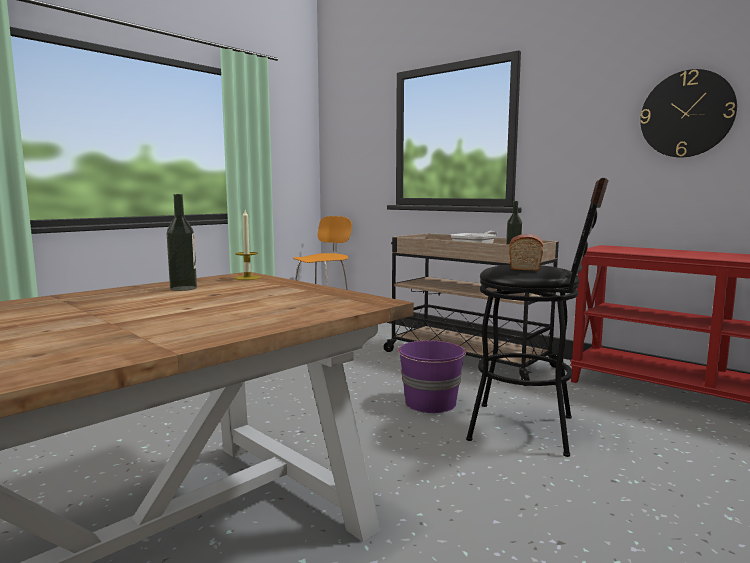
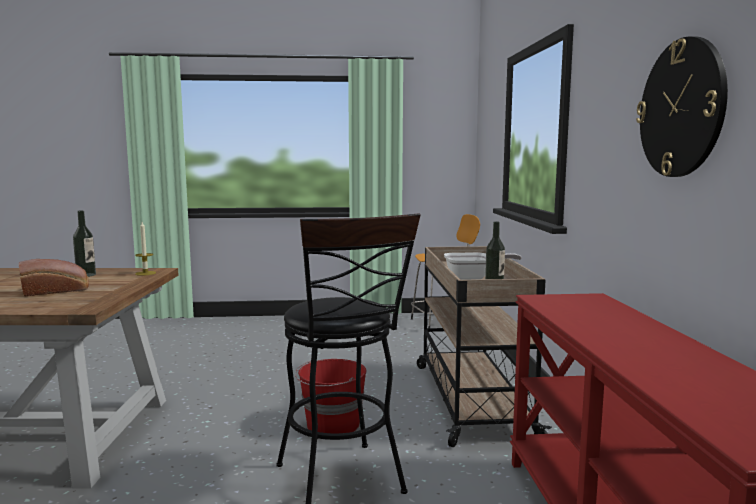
camera: 45 degrees right, 0 degrees up
purple bucket [398,340,466,413] -> red bucket [295,359,366,433]
bread [509,234,543,271] -> bread moved to [19,259,89,296]

